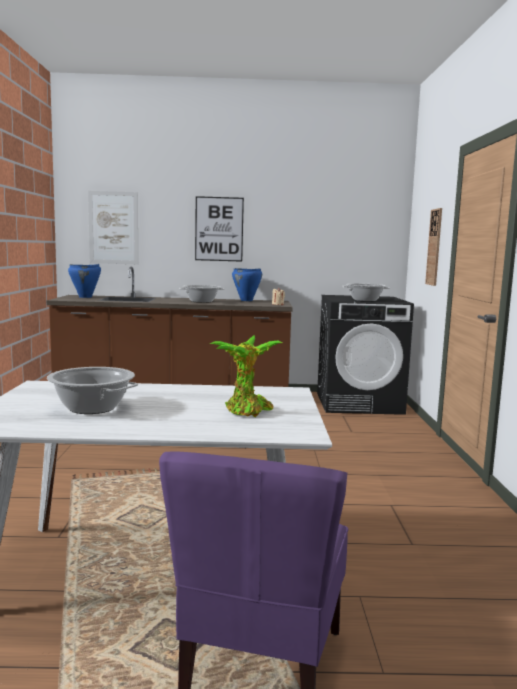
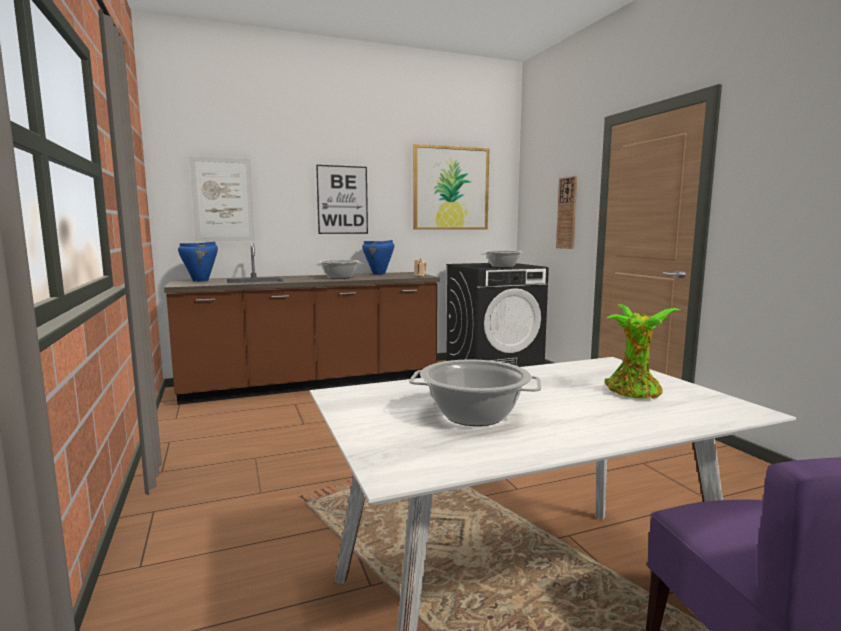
camera: 20 degrees left, 0 degrees up
none -> picture [413,144,489,230]

